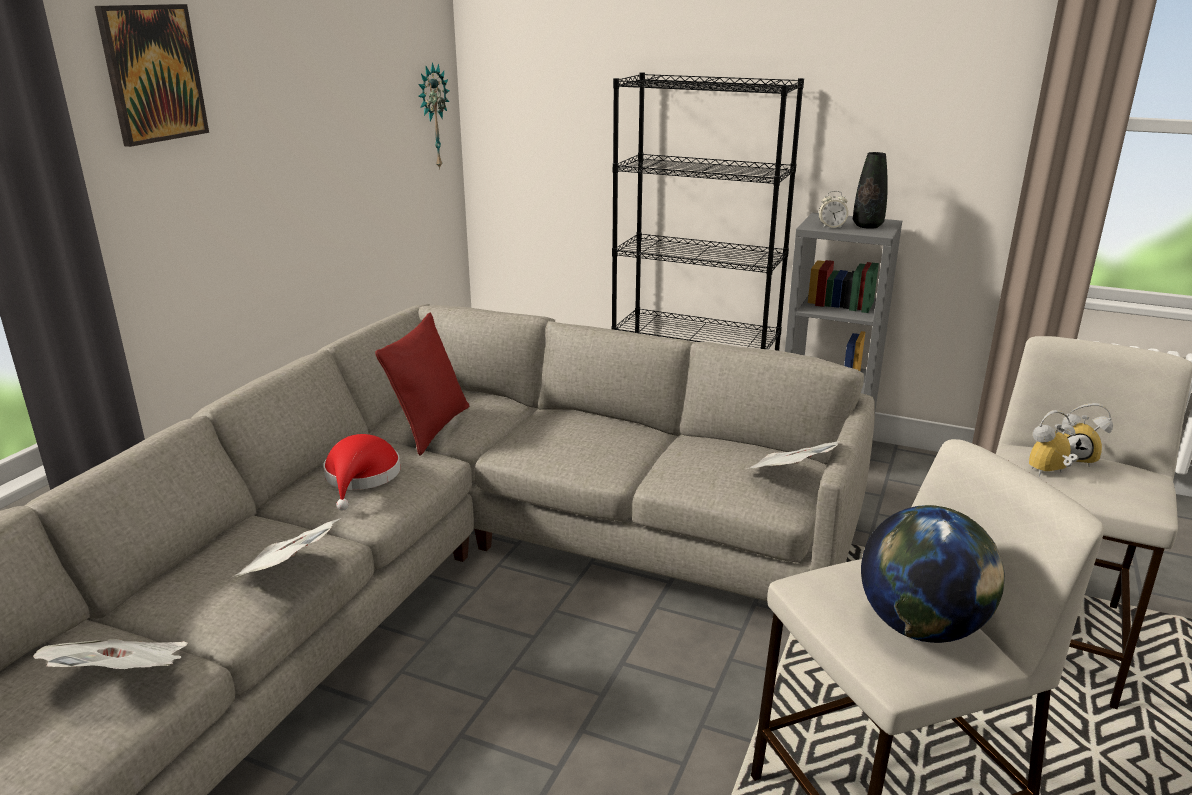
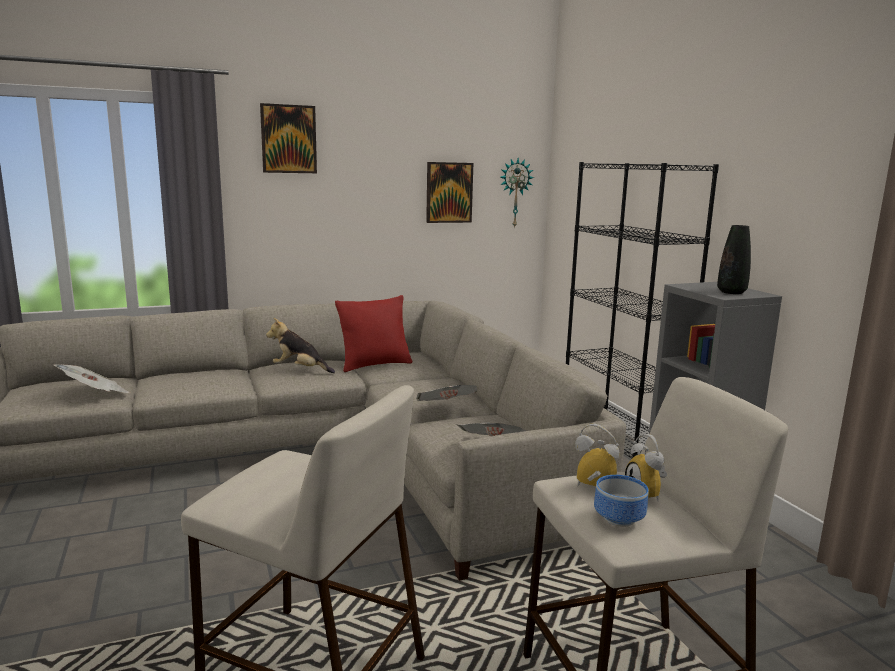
camera: 45 degrees right, 10 degrees down
newspaper [232,518,341,577] -> newspaper moved to [416,385,477,401]
red hat [324,434,401,510] -> plush toy [266,318,335,373]
alarm clock [819,191,848,228] -> none
globe [861,505,1005,643] -> none
none -> picture [426,162,473,223]
none -> bowl [594,475,649,527]

